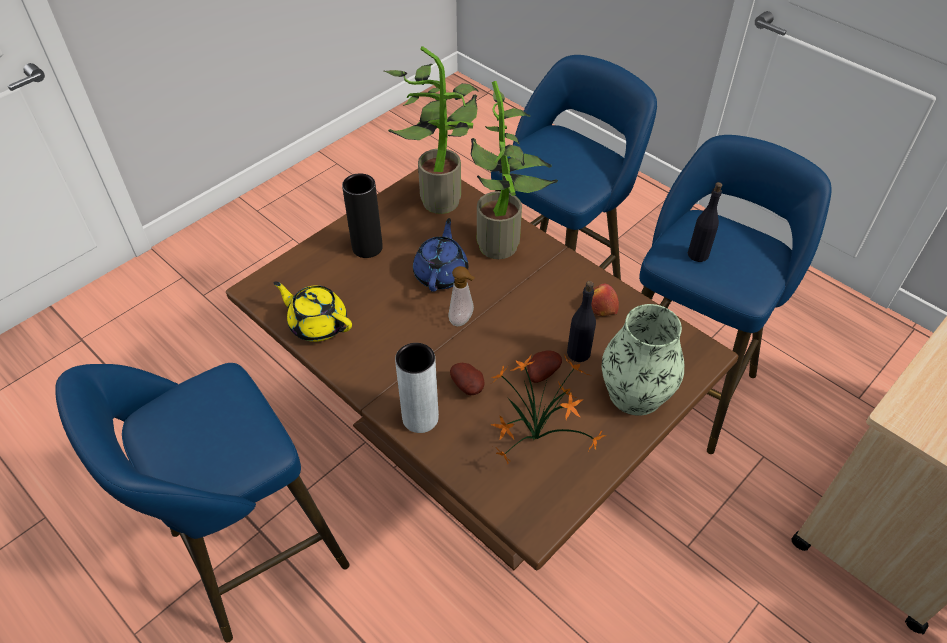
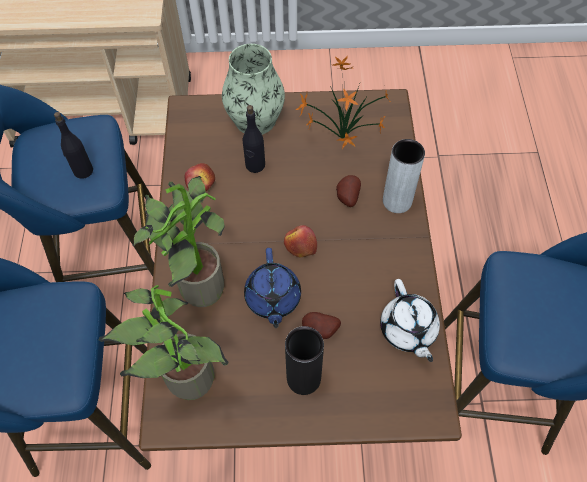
camera: 135 degrees left, 10 degrees up
yellow teapot [273,281,352,342] -> white teapot [380,279,440,362]
blue teapot [413,218,468,292] -> blue teapot turned 60 degrees counterclockwise [244,248,301,328]
soap dispenser [449,266,475,326] -> apple [284,225,317,258]
potato [527,350,562,383] -> potato moved to [302,312,341,339]

